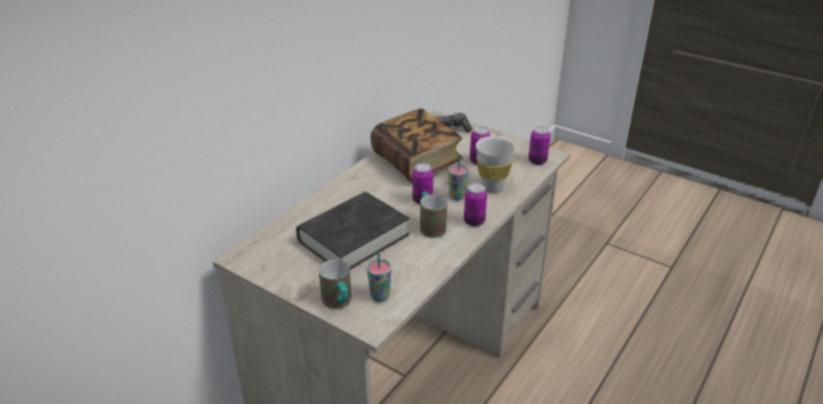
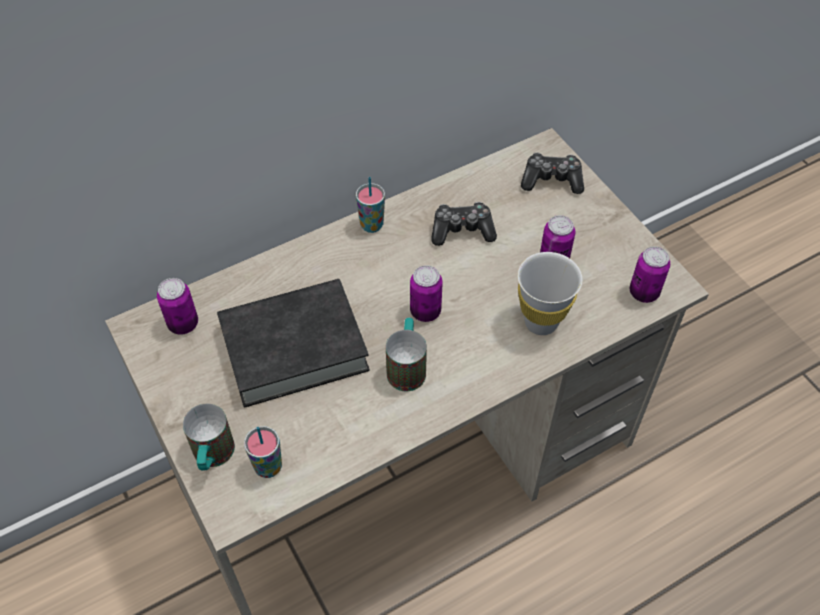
camera: 25 degrees right, 20 degrees up
book [371,108,463,183] -> game controller [431,202,497,246]
cup [448,155,469,200] -> cup moved to [356,177,385,233]
can [464,183,487,227] -> can moved to [157,278,198,335]

